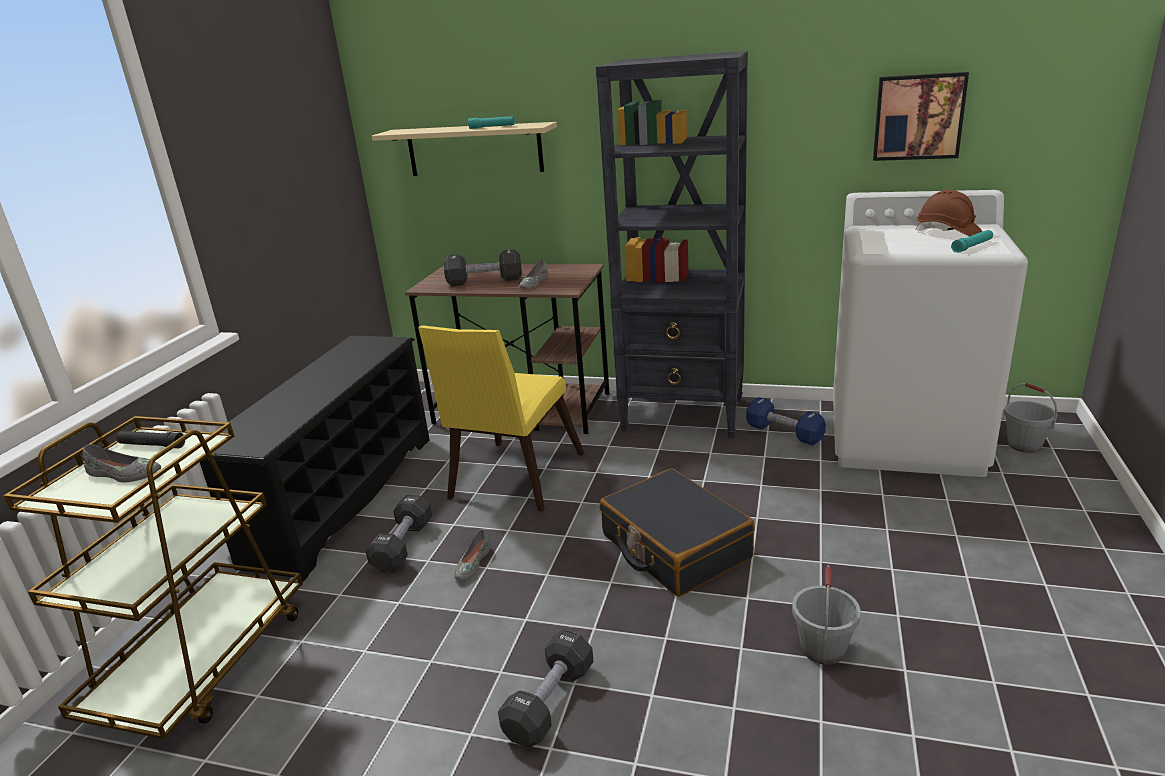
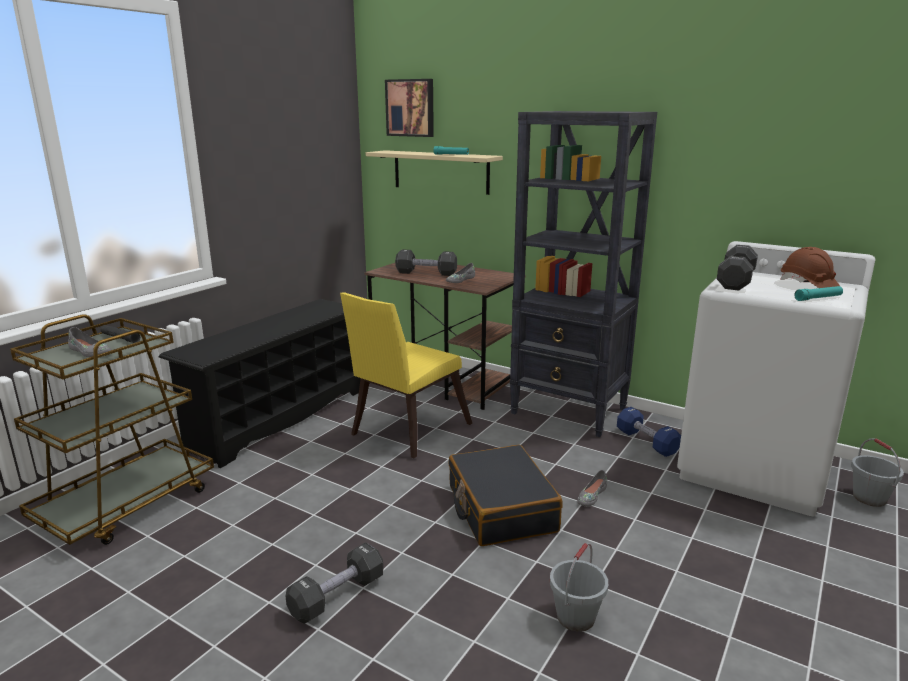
camera: 15 degrees right, 5 degrees down
black dumbbell [366,495,432,573] -> black dumbbell moved to [717,245,758,291]
grey shoe [454,530,491,581] -> grey shoe moved to [577,470,607,507]
picture [873,72,969,161] -> picture moved to [385,79,434,137]

